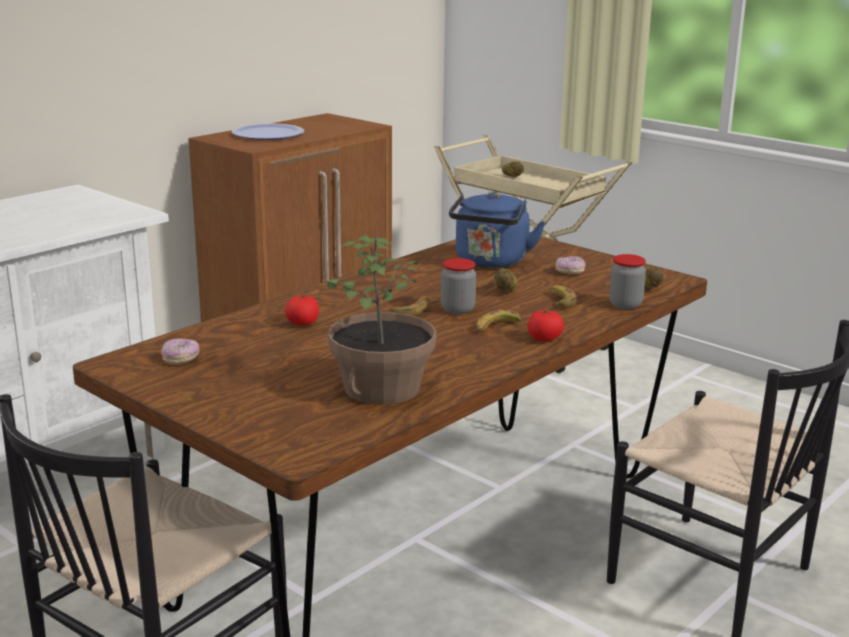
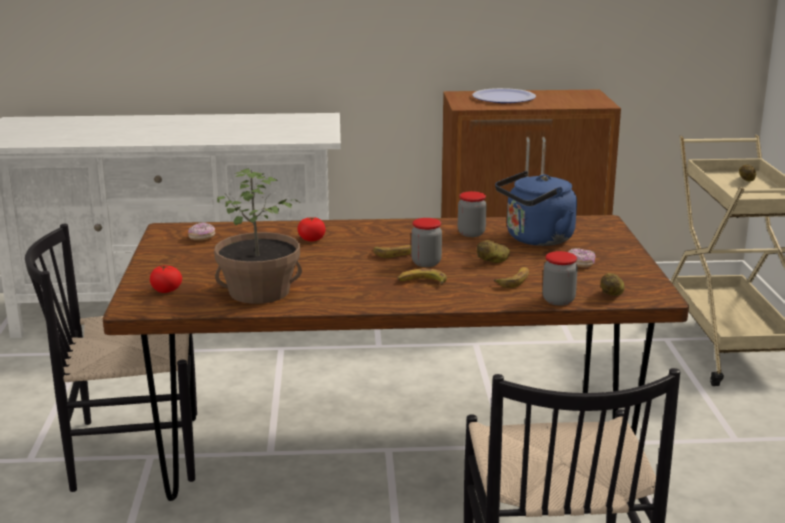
camera: 45 degrees right, 0 degrees up
tomato [527,310,564,341] -> tomato moved to [150,265,182,293]
none -> jar [458,191,487,237]

